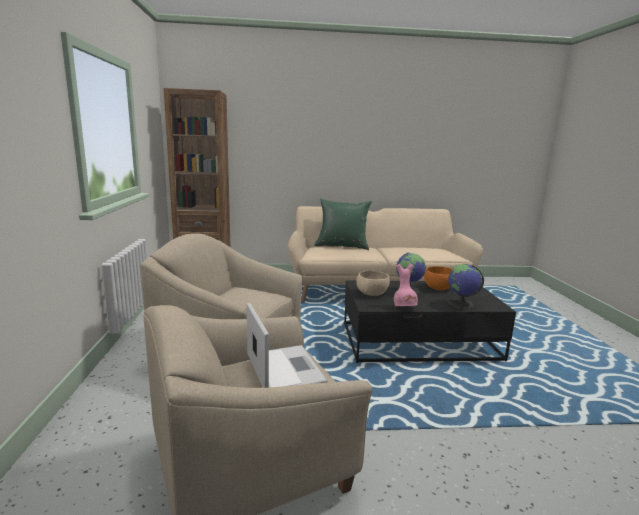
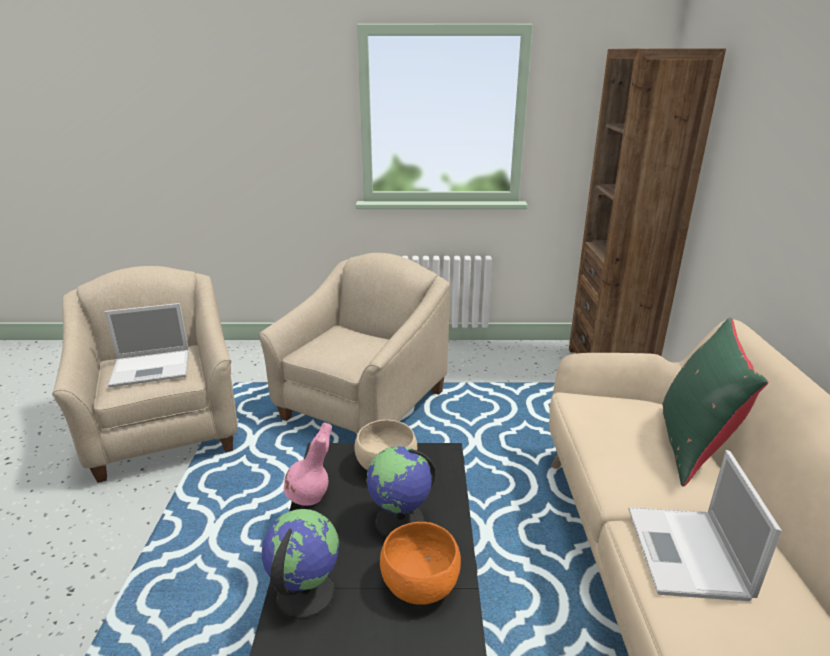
camera: 95 degrees right, 10 degrees up
none -> laptop [629,450,782,601]

